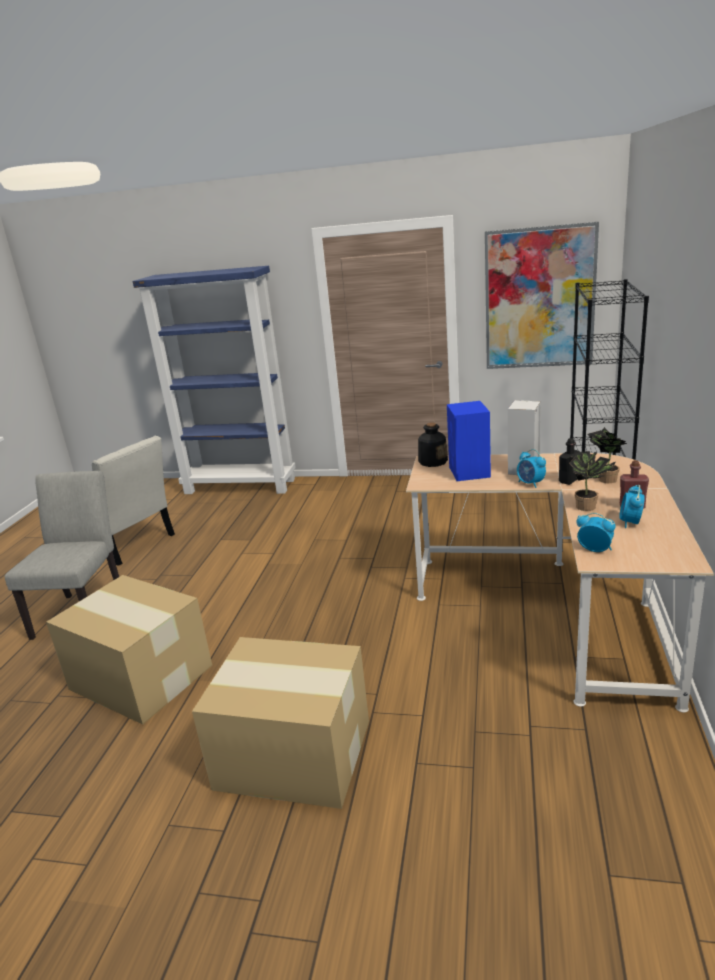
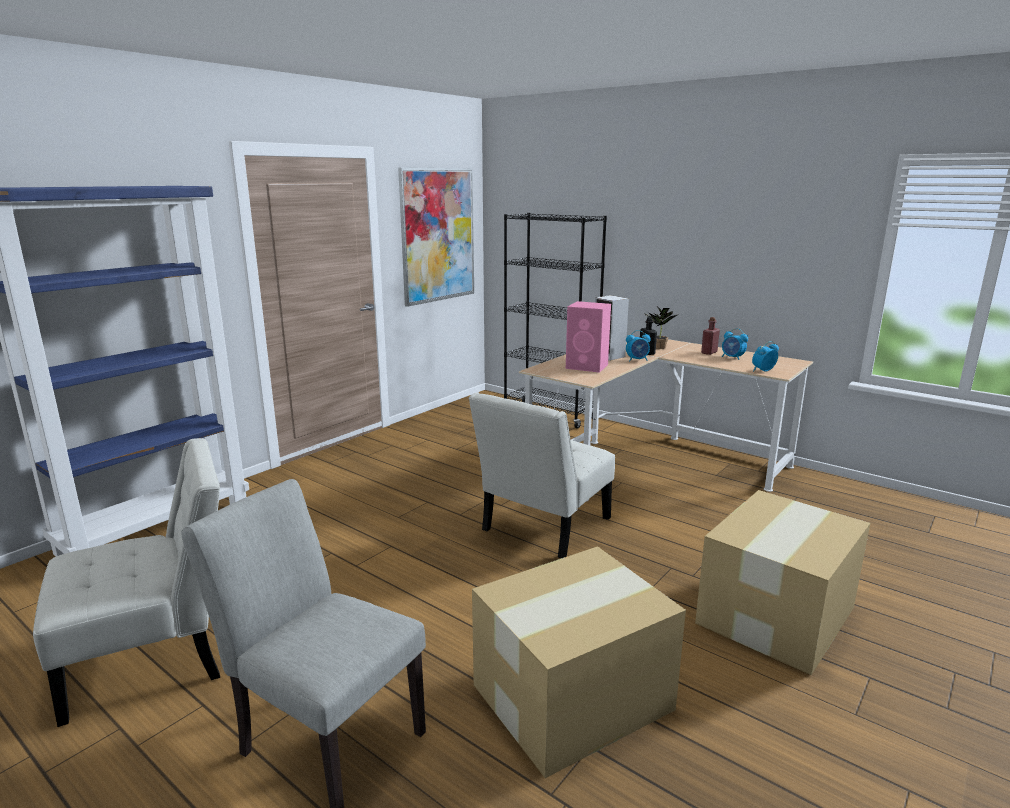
camera: 65 degrees left, 5 degrees down
bottle [418,422,448,467] -> none
blue speaker [447,401,491,481] -> pink speaker [566,301,611,373]
potted plant [567,451,616,511] -> none
none -> white chair [469,392,615,558]

